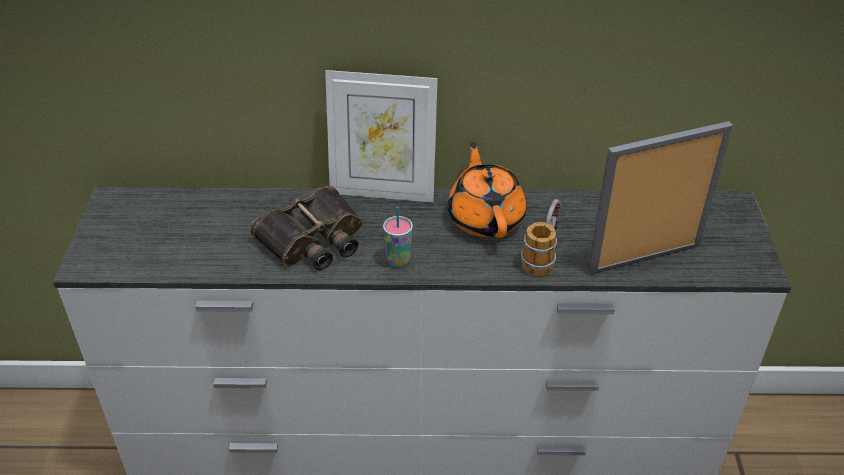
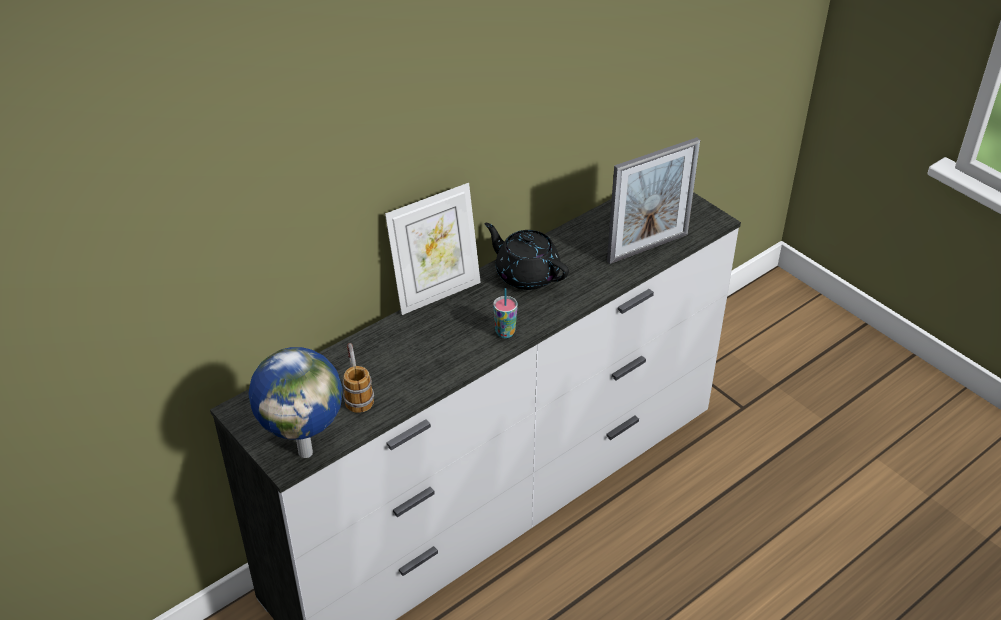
camera: 40 degrees left, 0 degrees up
binoculars [250,186,363,271] -> none
orange teapot [448,142,526,238] -> black teapot [484,223,569,290]
mug [521,199,561,276] -> mug moved to [343,343,374,413]
picture frame [588,121,733,275] -> picture frame turned 150 degrees counterclockwise [607,137,700,264]
none -> globe [249,347,343,458]

